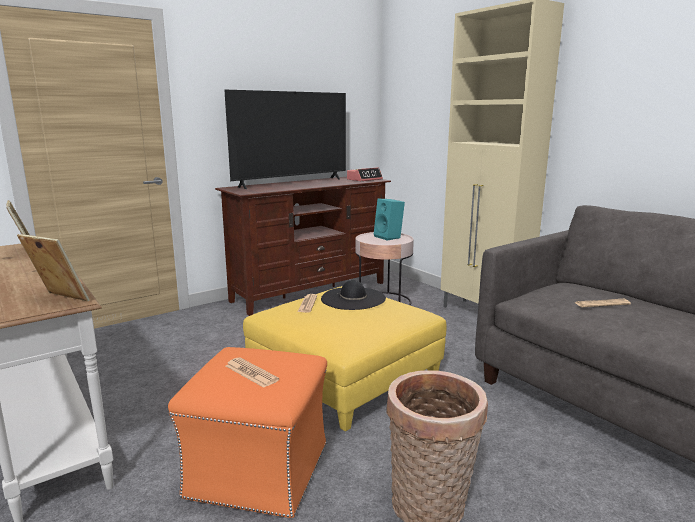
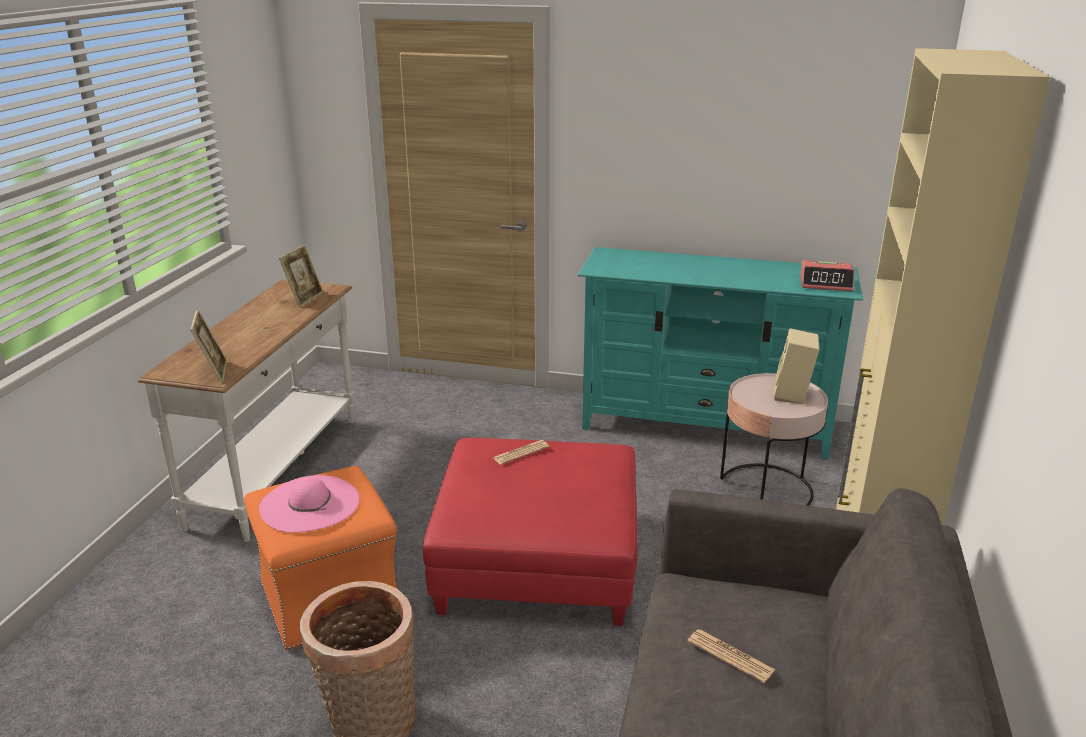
camera: 50 degrees right, 10 degrees up
brown tv stand [215,177,391,316] -> turquoise tv stand [578,247,863,460]
television [224,90,346,189] -> none
newspaper [226,357,279,388] -> pink hat [259,475,360,533]
yellow ottoman [243,286,446,432] -> red ottoman [423,438,638,626]
black hat [321,280,386,310] -> none
turquoise speaker [374,199,405,240] -> beige speaker [774,328,819,404]

